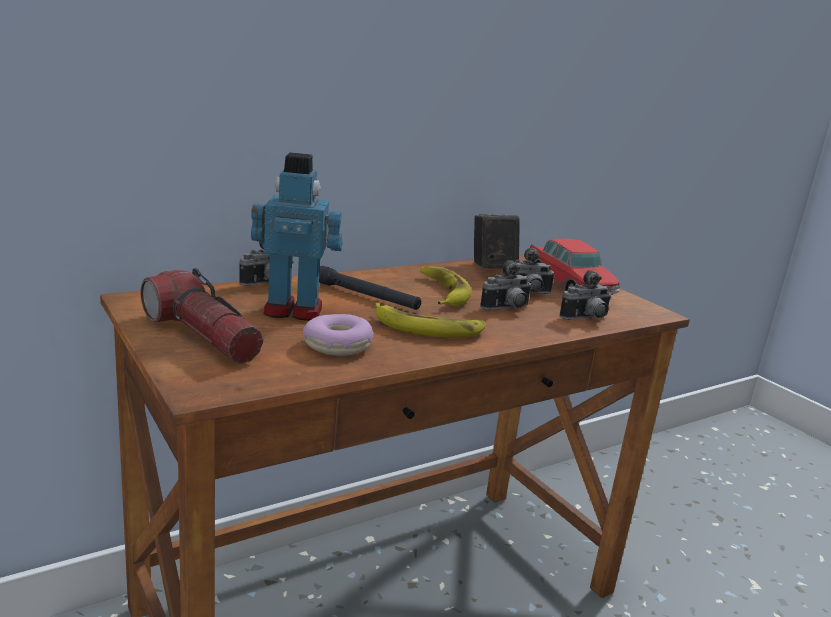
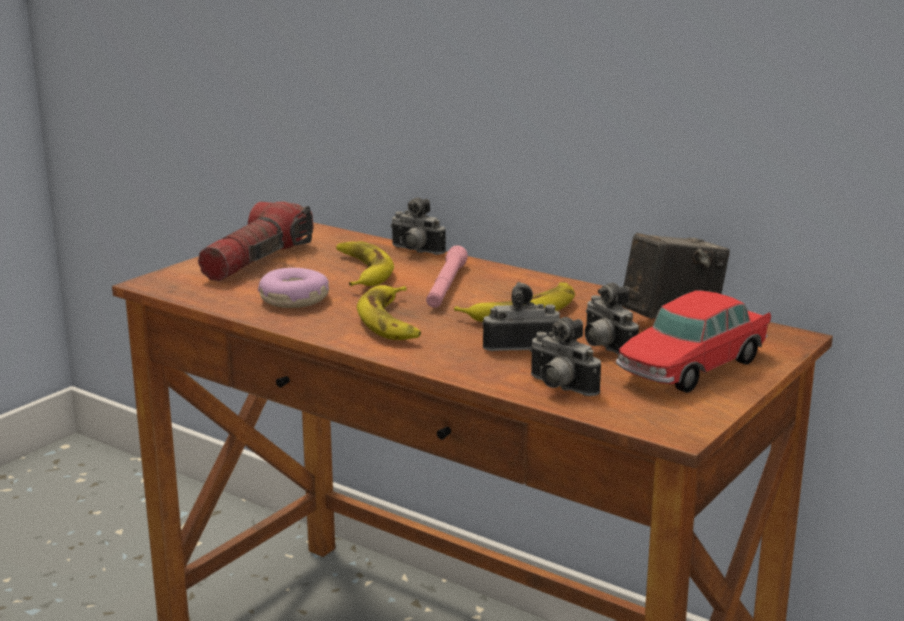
camera: 70 degrees right, 0 degrees up
toy robot [251,152,343,321] -> banana [336,241,394,286]
black flashlight [319,266,421,310] -> pink flashlight [426,245,468,308]
camera [480,260,532,310] -> camera turned 135 degrees clockwise [482,282,560,351]

